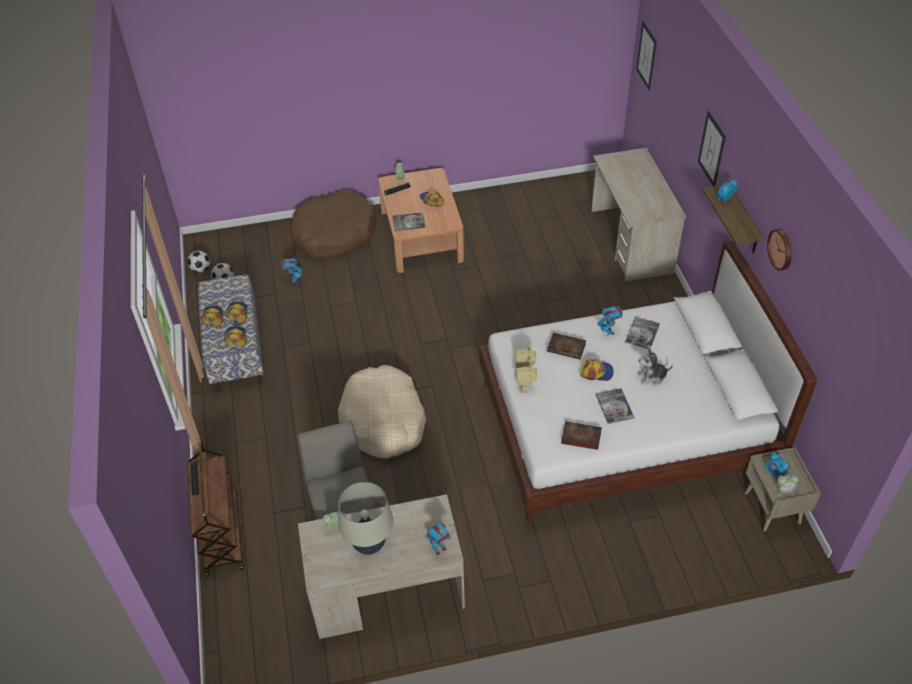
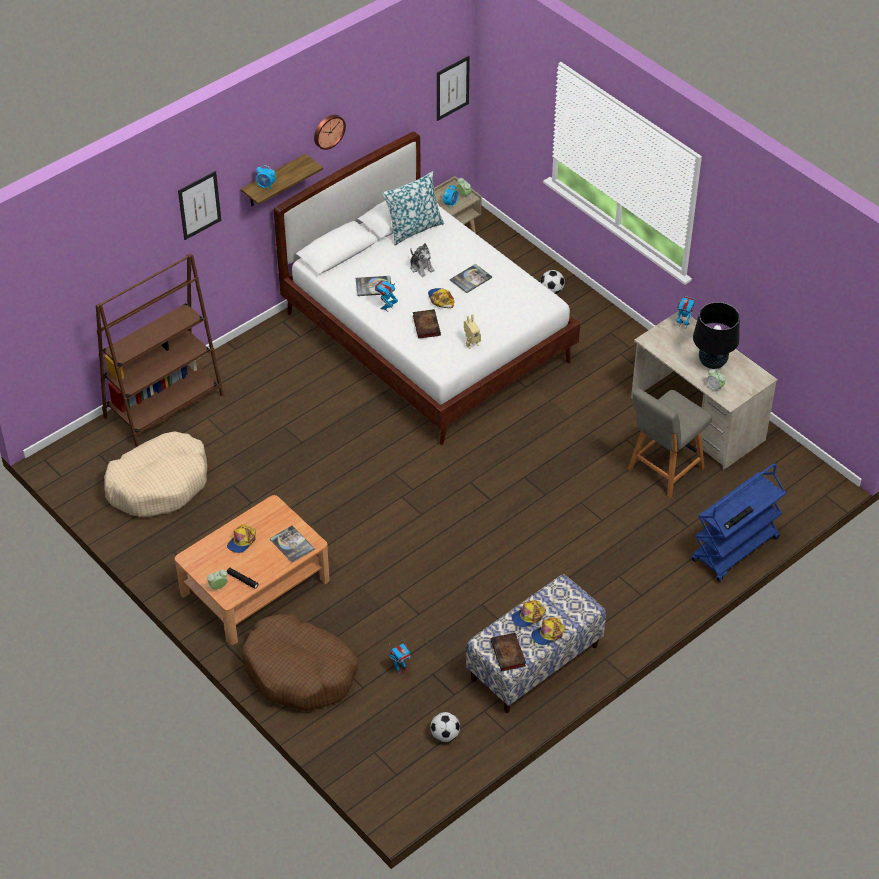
camera: 120 degrees left, 0 degrees up
football [187,251,210,273] -> football moved to [540,270,565,294]
brown cart [187,441,245,577] -> blue cart [691,463,786,582]
cap [224,327,246,349] -> none
beige dog bed [338,365,426,458] -> beige dog bed moved to [104,431,207,517]
beige table lamp [338,482,393,555] -> black table lamp [693,302,740,369]
toy robot [516,361,537,393] -> none
book [561,421,602,450] -> book moved to [490,633,526,671]
beige desk [591,148,687,282] -> brown bookcase [96,254,224,446]
picture [636,21,657,90] -> picture moved to [437,56,470,121]
none -> pillow [382,171,444,245]

